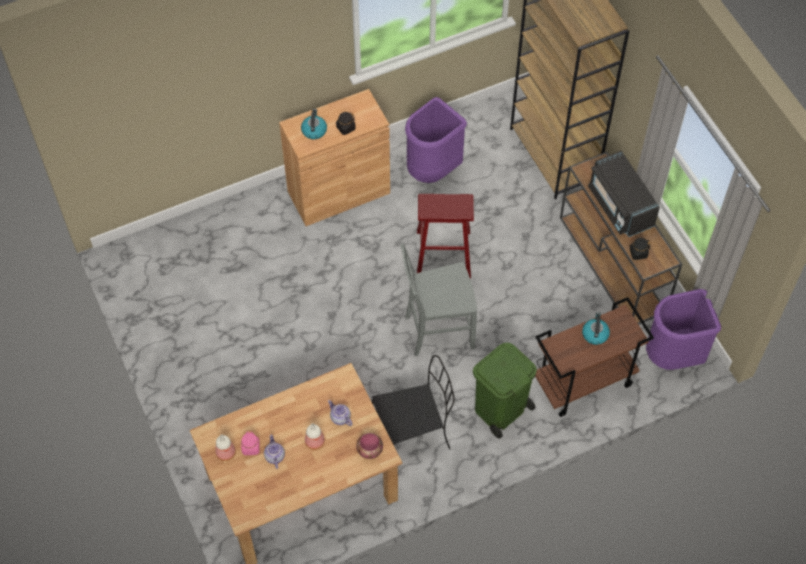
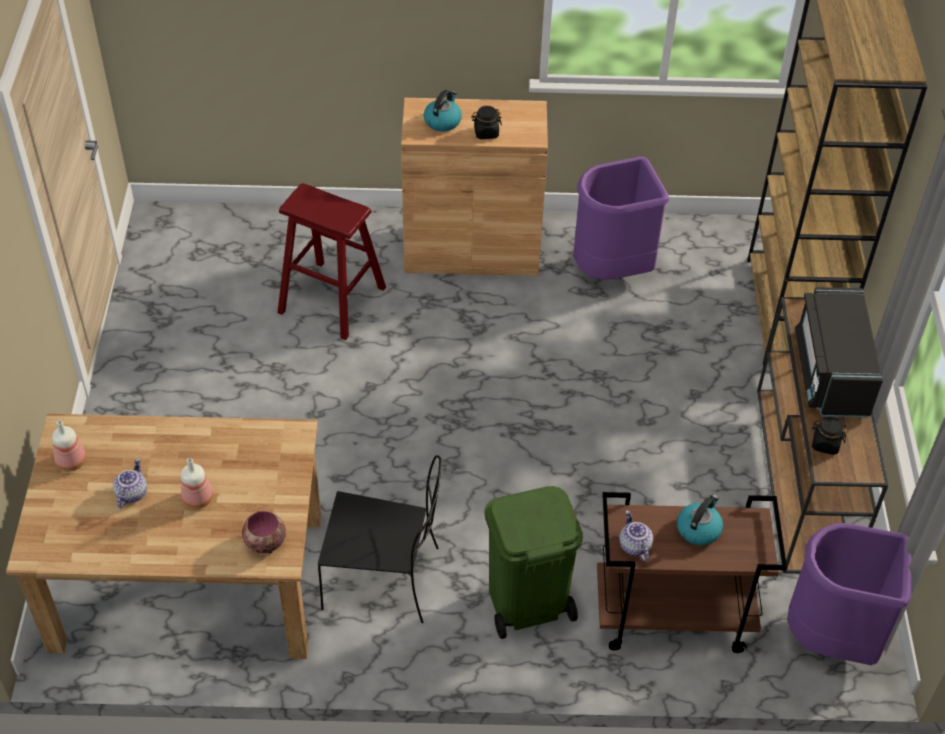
camera: 25 degrees right, 10 degrees down
pink jar [241,431,260,455] -> none
teapot [328,400,352,426] -> teapot moved to [619,510,653,561]
grey chair [401,244,477,356] -> none
red stool [417,194,474,279] -> red stool moved to [277,183,386,340]

